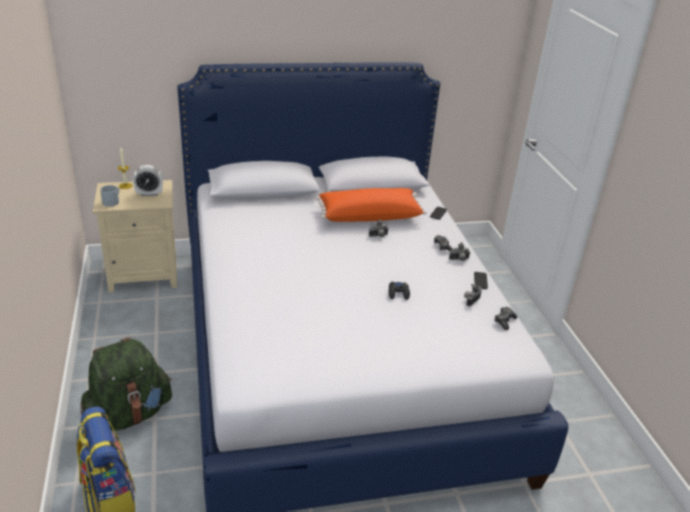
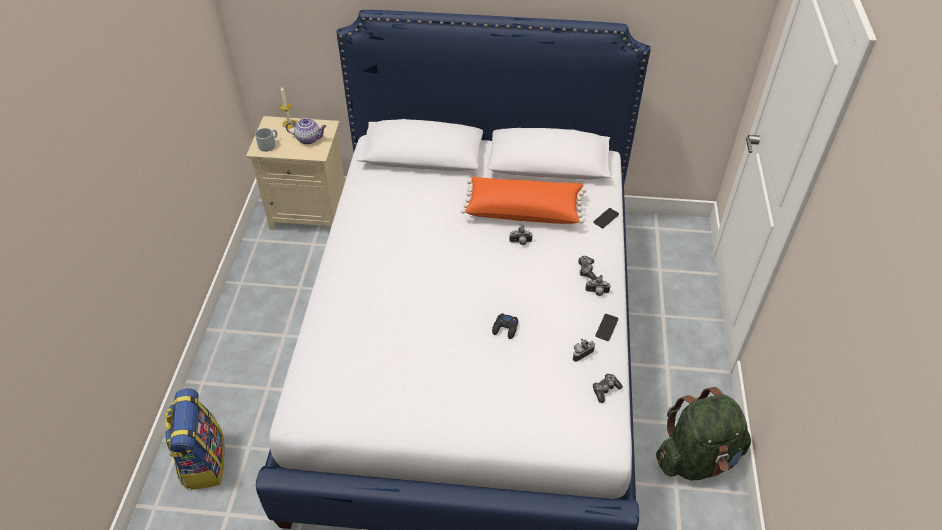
camera: 20 degrees right, 15 degrees up
green backpack [80,338,172,431] -> green backpack moved to [656,387,751,480]
alarm clock [133,165,163,196] -> teapot [286,118,327,144]

